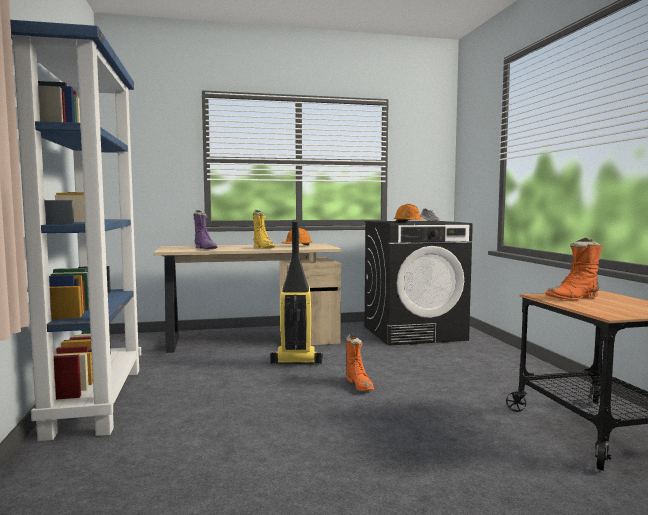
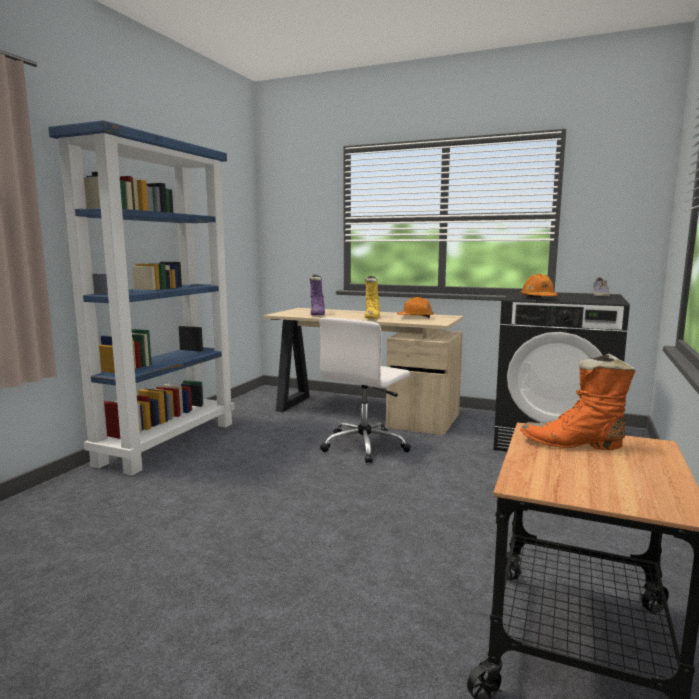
camera: 35 degrees right, 5 degrees up
vacuum cleaner [270,220,323,364] -> white office chair [319,317,411,463]
orange boot [346,335,374,391] -> none

